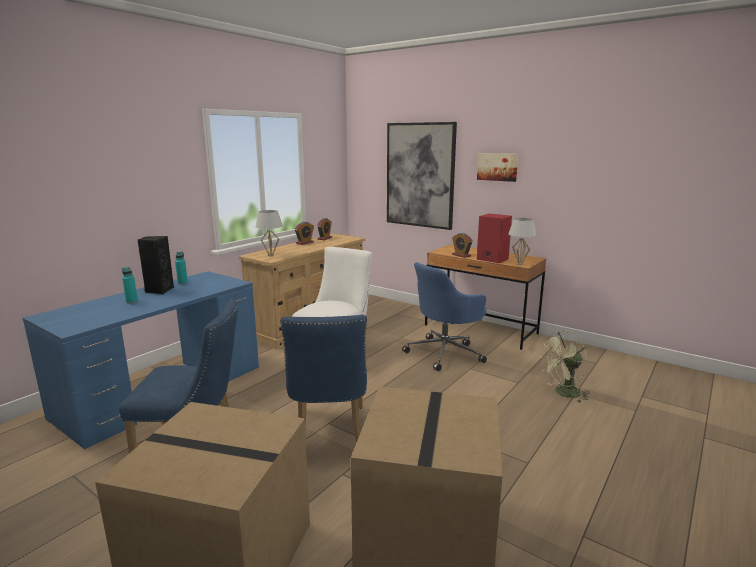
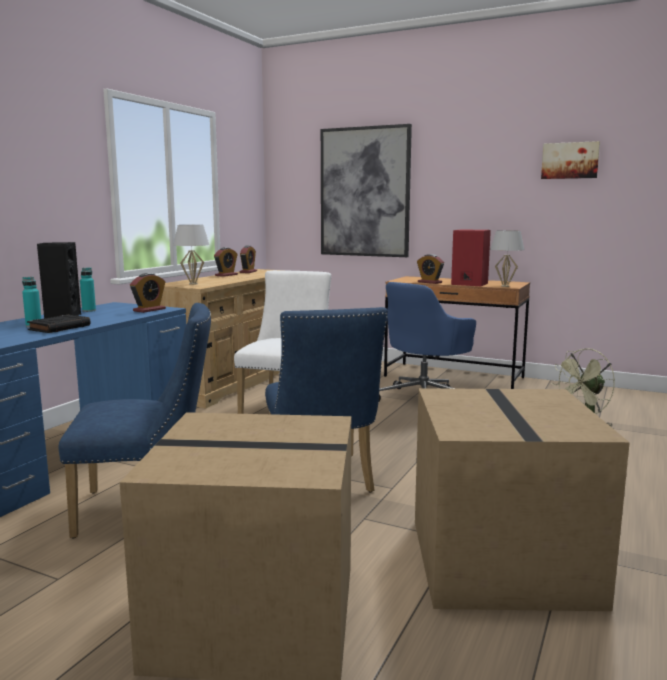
camera: 10 degrees left, 5 degrees down
picture [477,153,518,182] -> picture moved to [541,141,600,179]
none -> black book [27,315,91,333]
none -> alarm clock [130,273,166,313]

